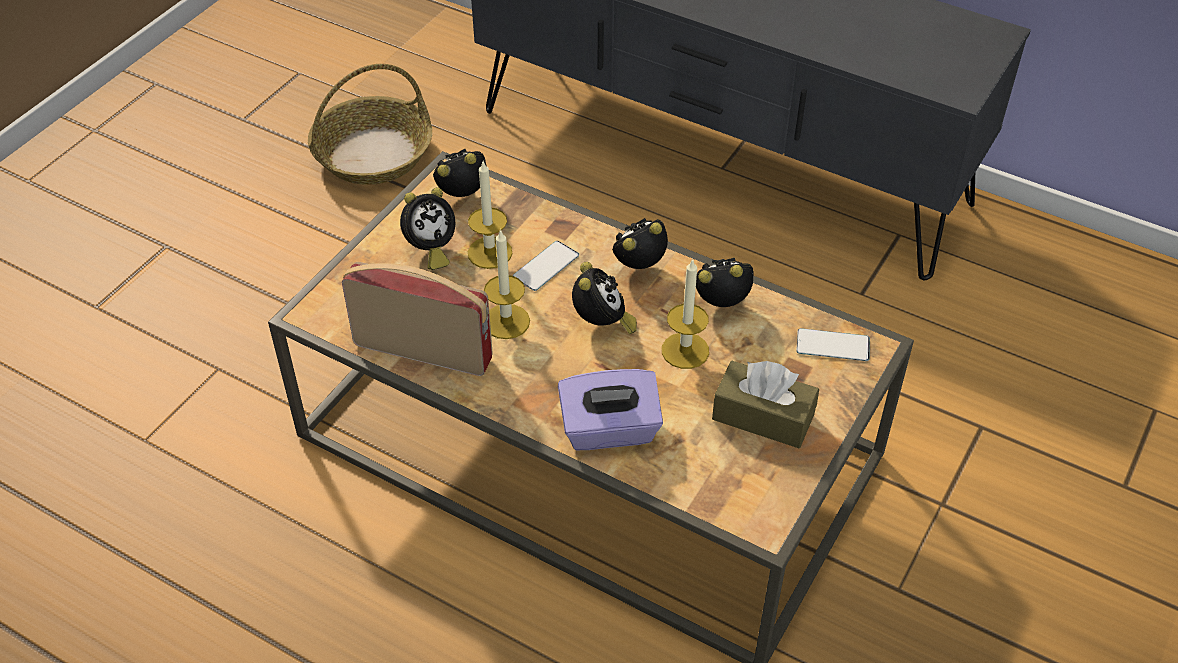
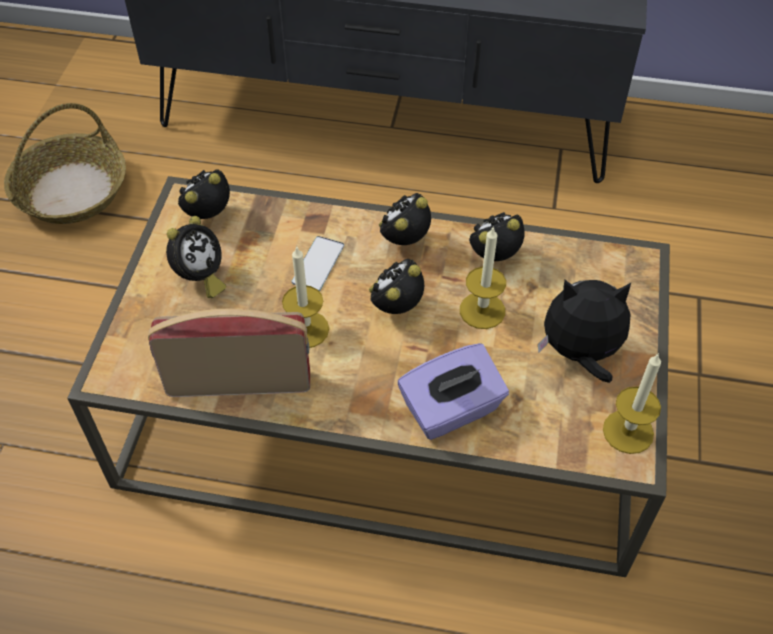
camera: 20 degrees left, 5 degrees up
candle [468,161,512,269] -> candle moved to [603,353,661,454]
alarm clock [572,262,637,334] -> alarm clock turned 120 degrees counterclockwise [369,259,424,314]
brown tissue box [712,361,819,448] -> plush toy [538,280,631,383]
phone [796,328,870,361] -> none

